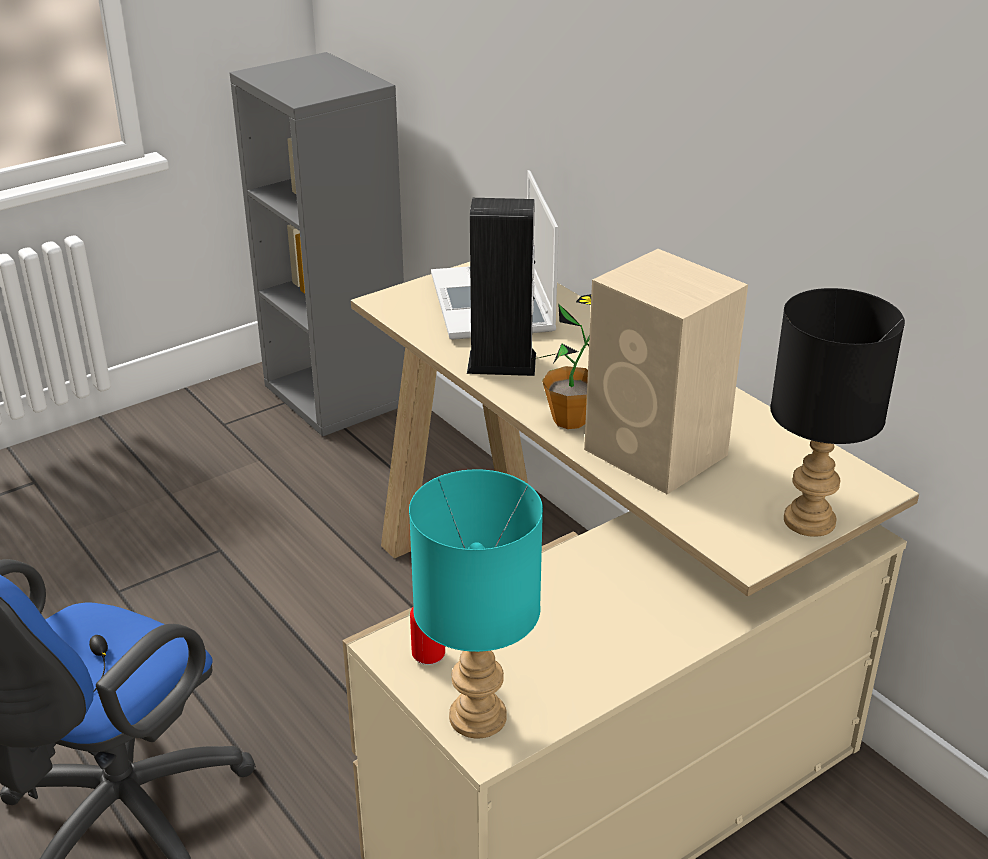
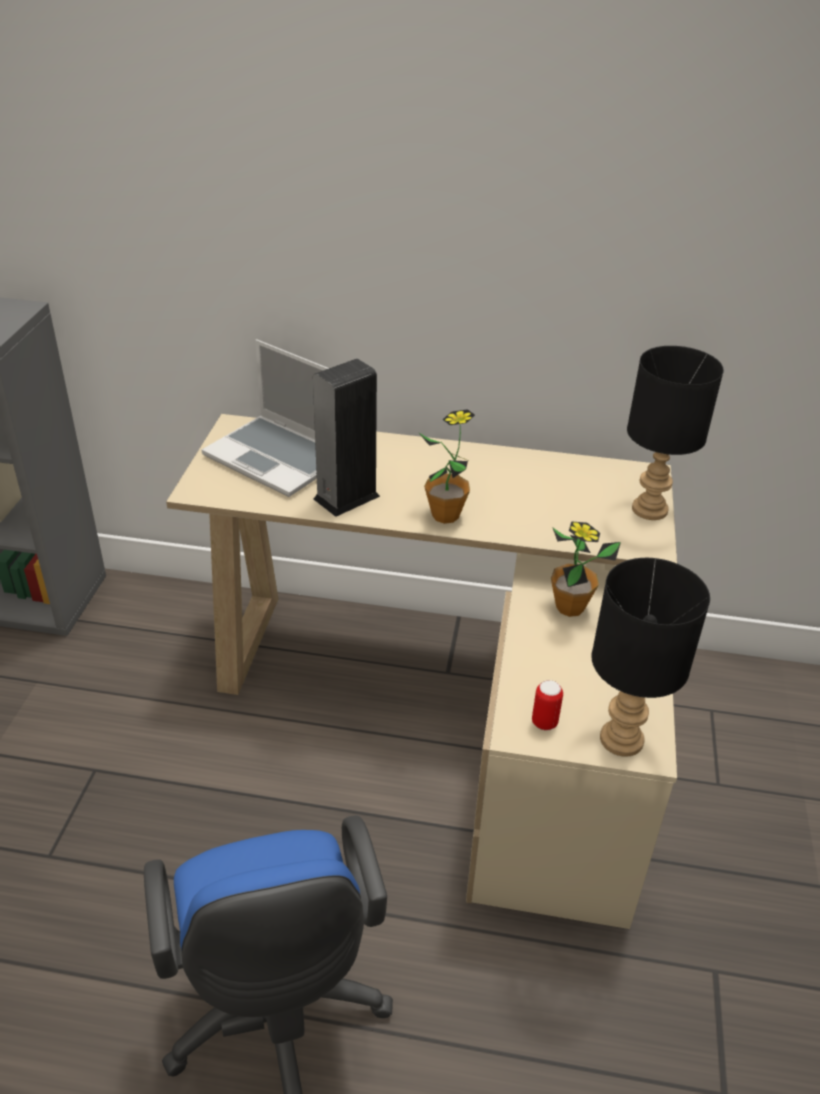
camera: 45 degrees left, 5 degrees up
turquoise table lamp [409,469,543,738] -> black table lamp [592,558,710,757]
beige speaker [584,249,748,494] -> none
none -> potted plant [551,521,621,617]

